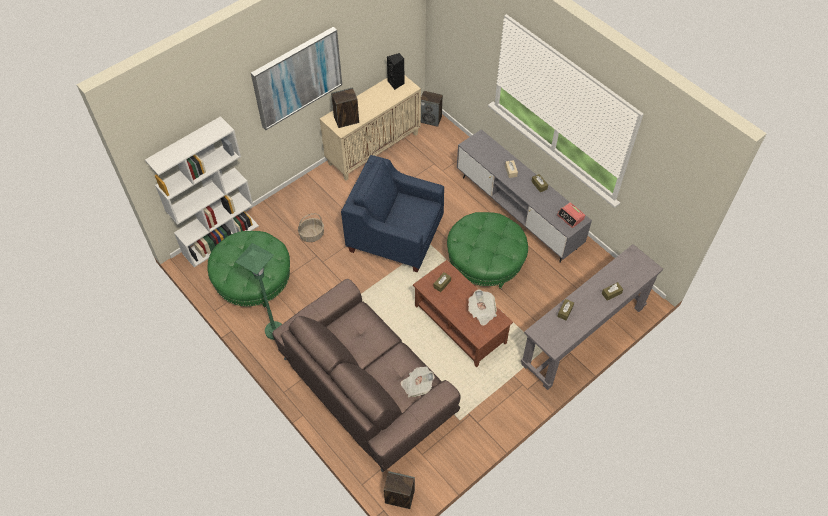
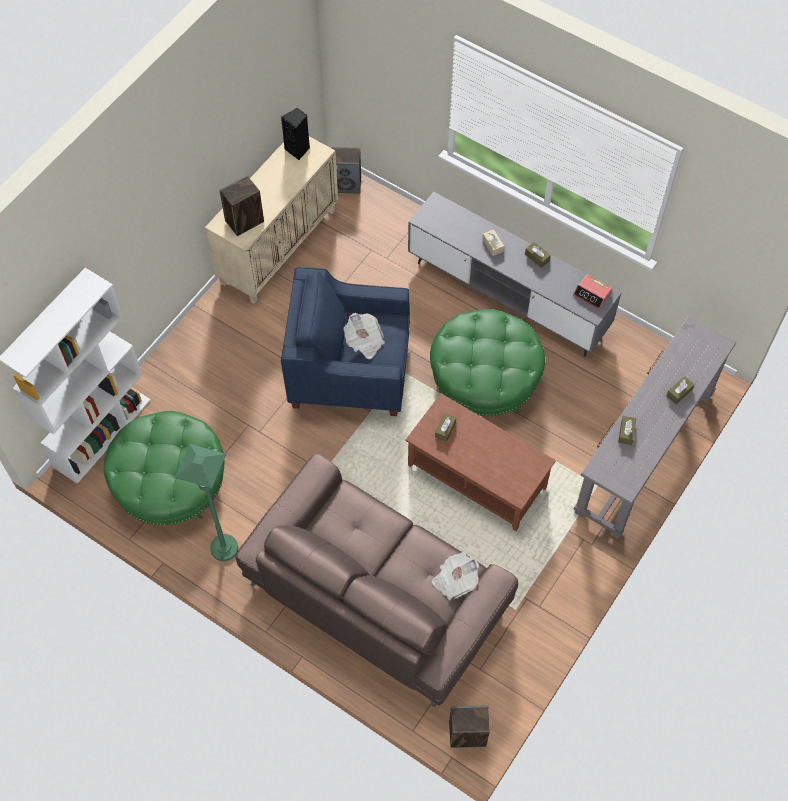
camera: 15 degrees left, 5 degrees up
picture [251,27,342,130] -> none
basket [298,213,324,242] -> none
newspaper [468,289,497,326] -> newspaper moved to [343,313,385,359]

